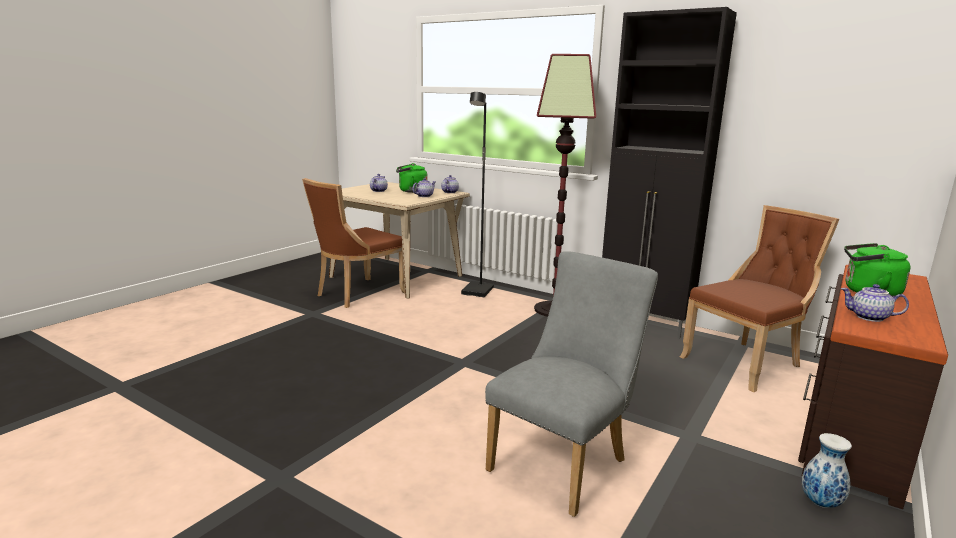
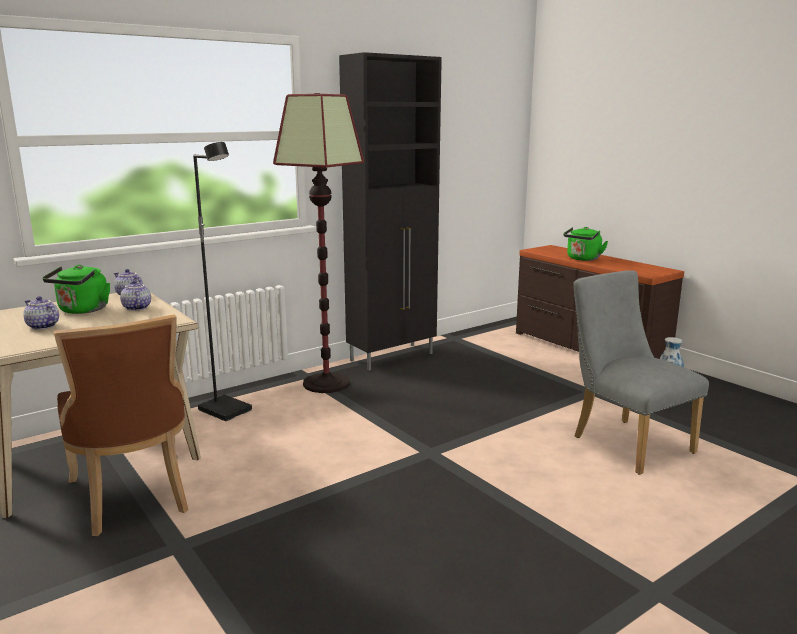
camera: 70 degrees left, 0 degrees up
brown chair [680,205,839,392] -> none
teapot [841,284,909,322] -> none

